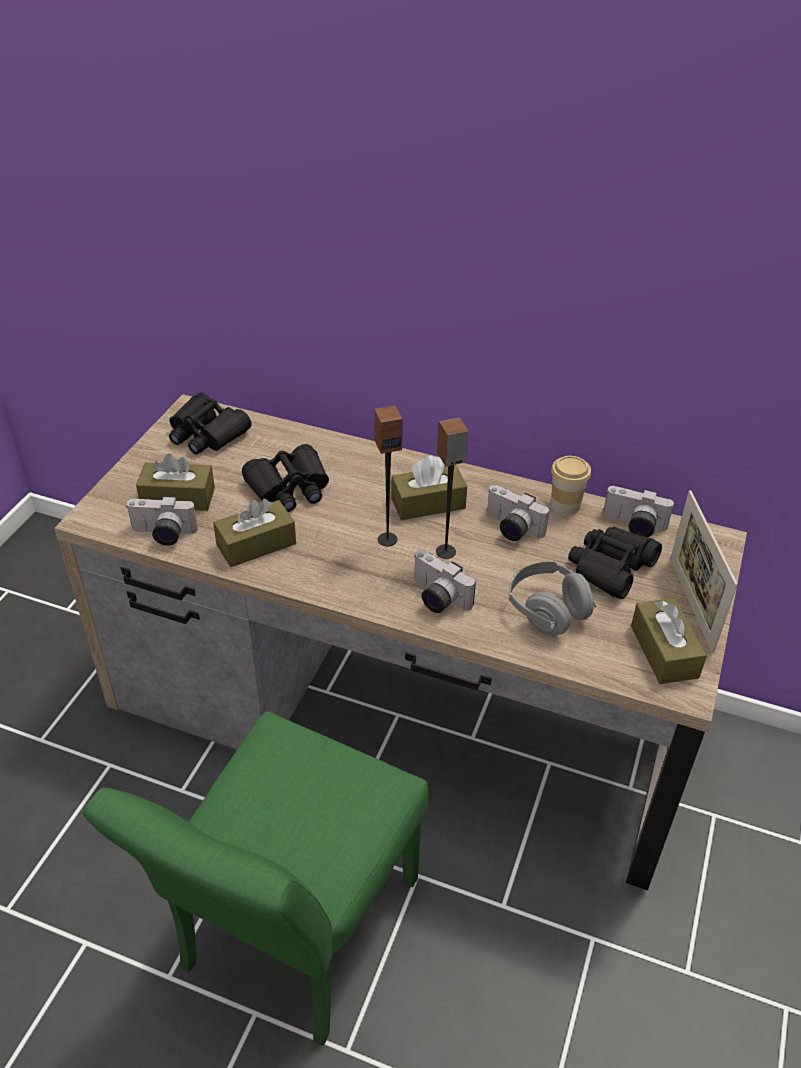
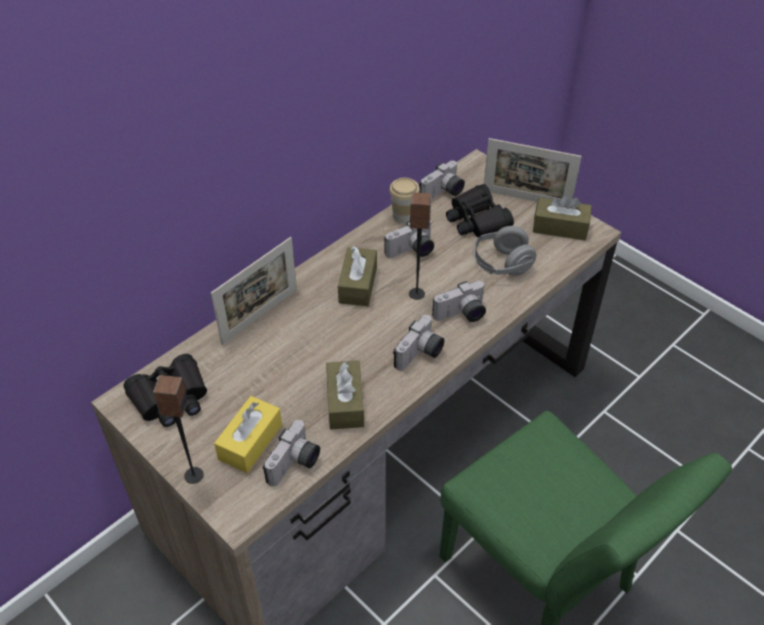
camera: 65 degrees left, 5 degrees up
brown tissue box [136,453,215,511] -> yellow tissue box [214,396,282,473]
black binoculars [242,444,329,512] -> none
speaker [374,405,403,546] -> speaker moved to [153,375,204,484]
none -> picture frame [211,237,297,345]
none -> camera [393,315,445,371]

